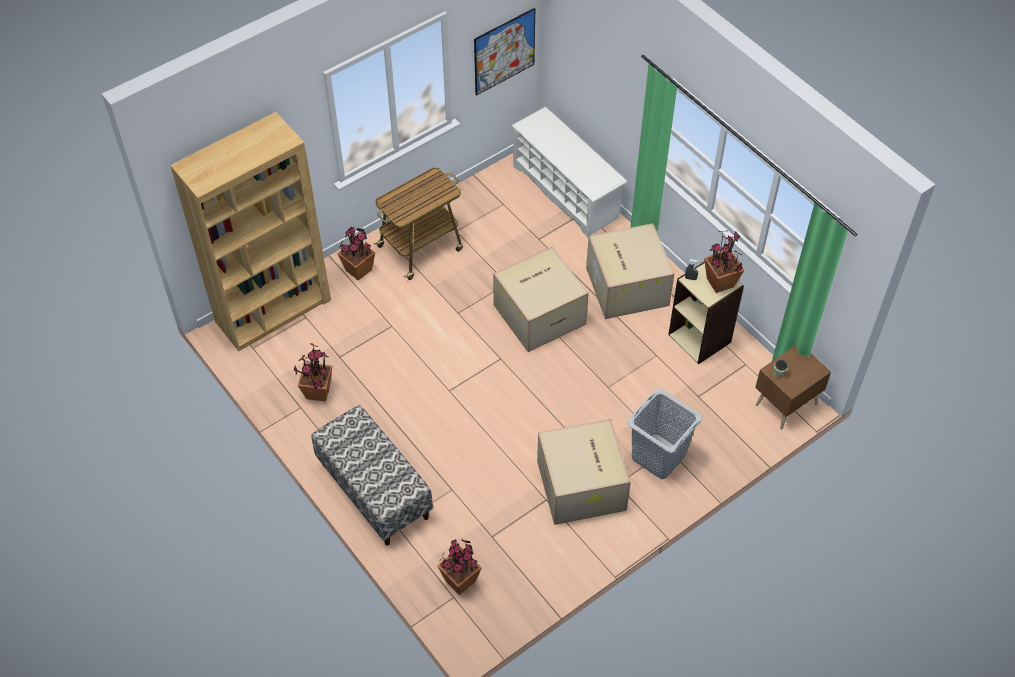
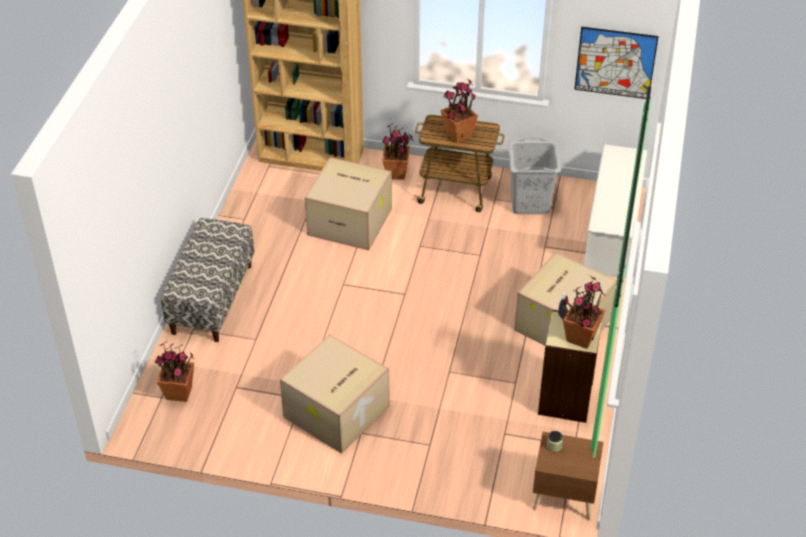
camera: 50 degrees right, 10 degrees down
potted plant [294,343,332,401] -> potted plant moved to [441,78,478,143]
cardboard box [493,247,589,352] -> cardboard box moved to [305,157,392,250]
grey laundry basket [627,389,703,479] -> grey laundry basket moved to [508,138,561,214]

